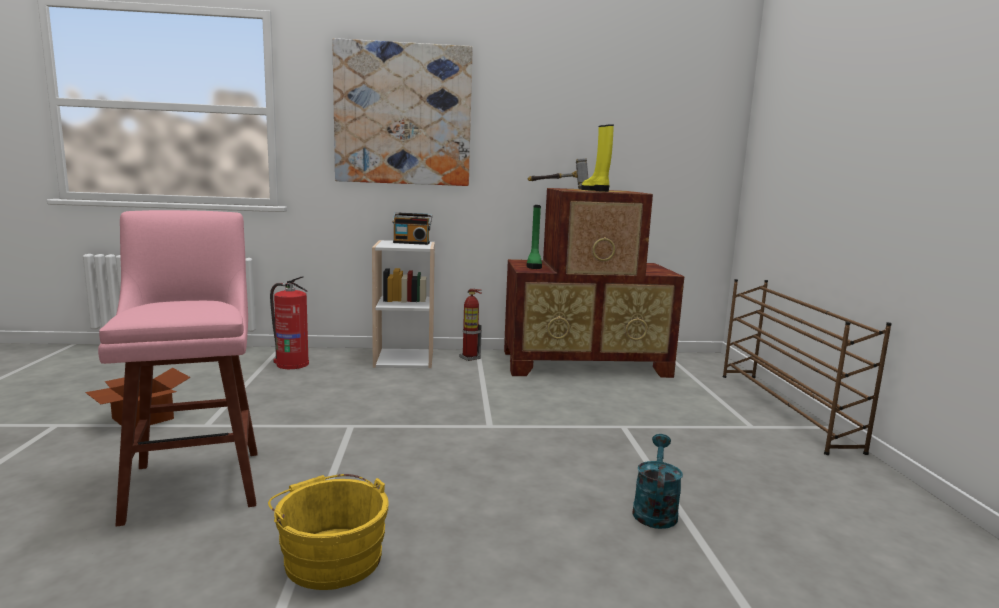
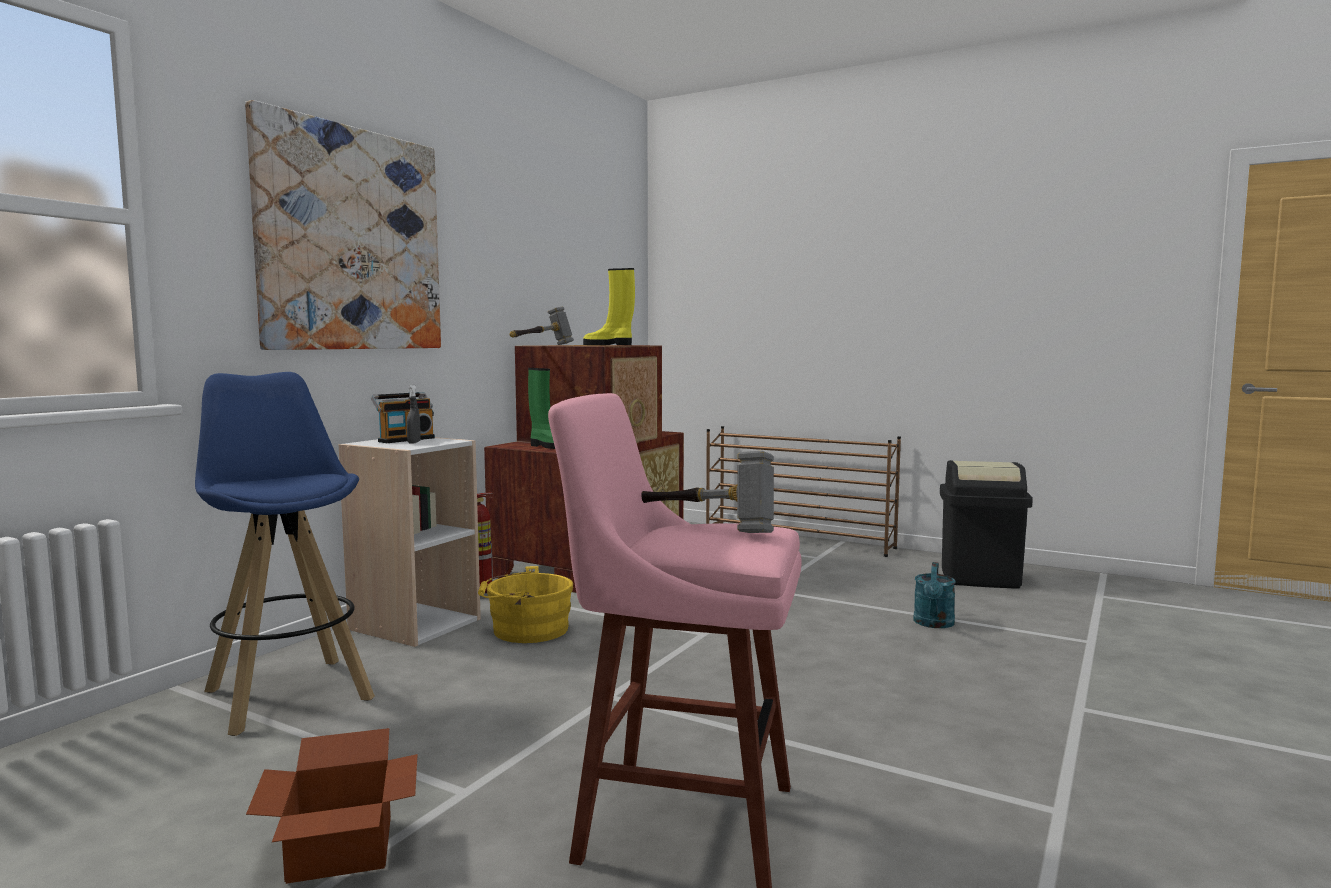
camera: 55 degrees left, 5 degrees down
yellow bucket [268,474,389,590] -> yellow bucket moved to [478,566,574,643]
fire extinguisher [270,276,309,369] -> blue stool [195,372,375,736]
turquoise watering can [632,434,683,529] -> turquoise watering can turned 120 degrees counterclockwise [913,562,956,628]
none -> grey spray bottle [407,384,421,444]
none -> hammer [641,451,774,533]
none -> black trash can [940,460,1033,589]

